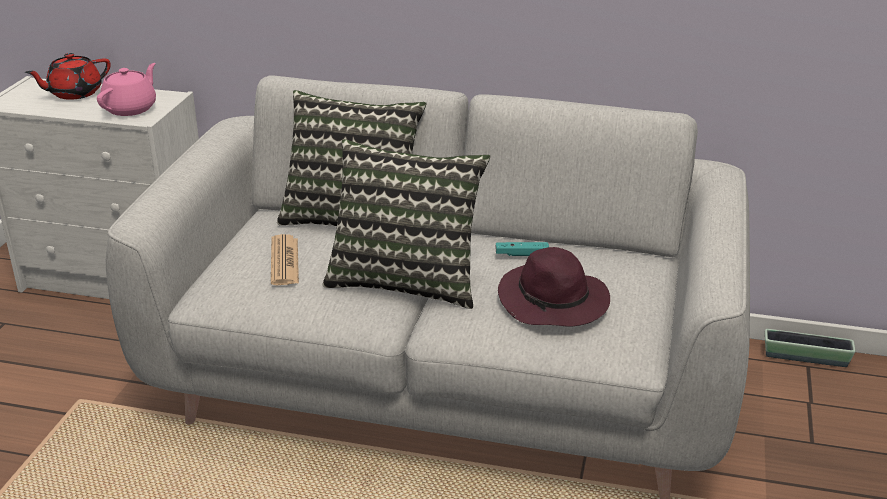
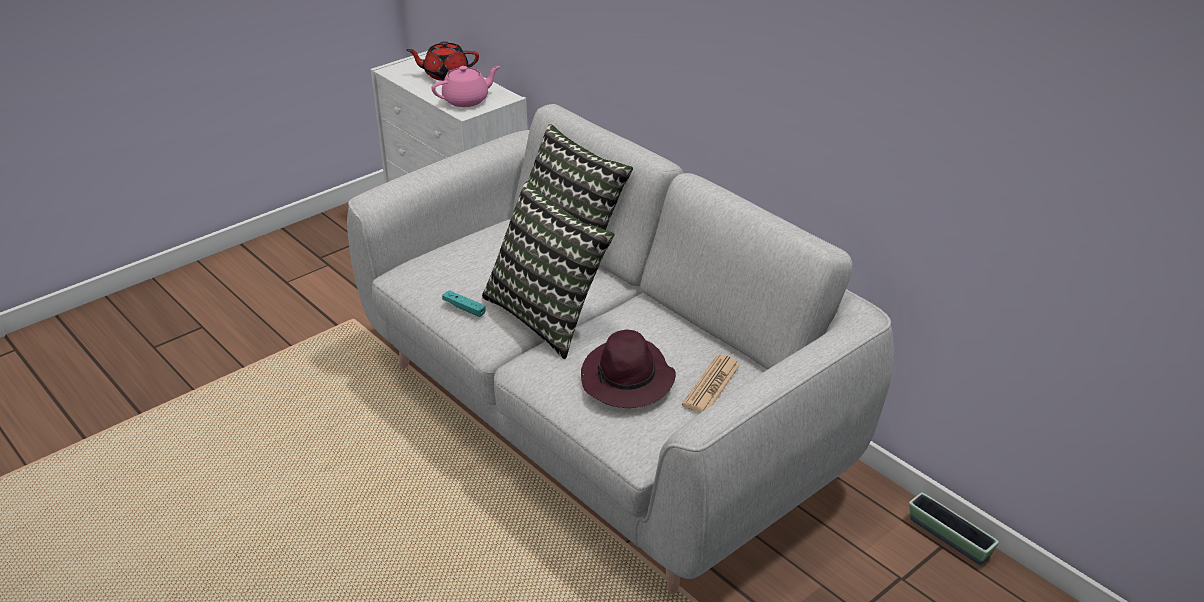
camera: 35 degrees right, 5 degrees up
newspaper [271,234,299,285] -> newspaper moved to [682,355,740,412]
turquoise game controller [496,242,549,256] -> turquoise game controller moved to [442,290,486,317]

